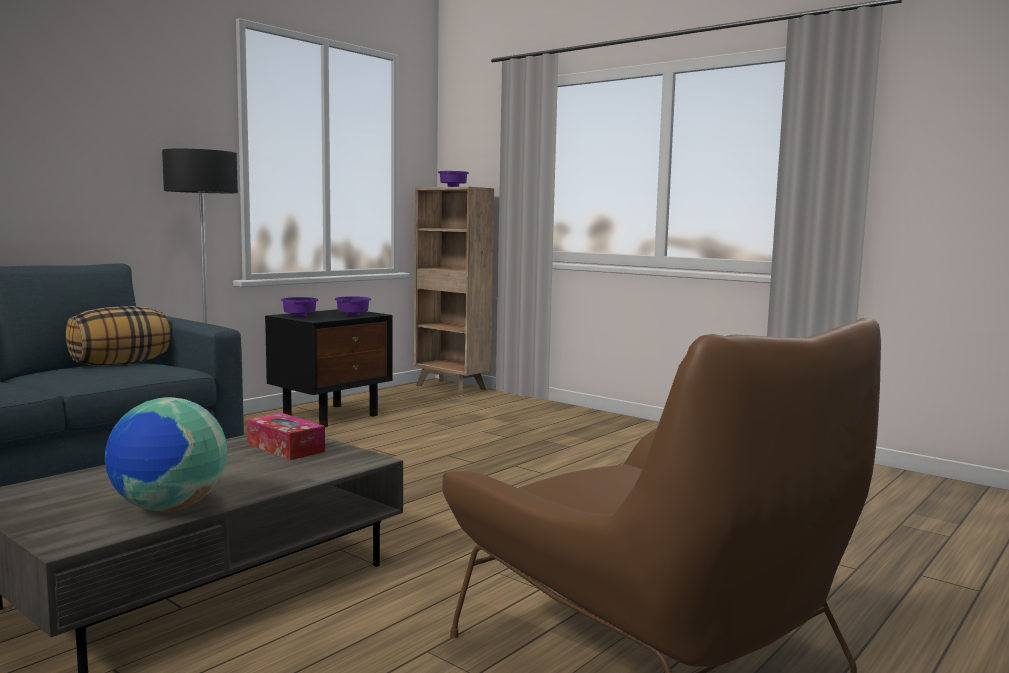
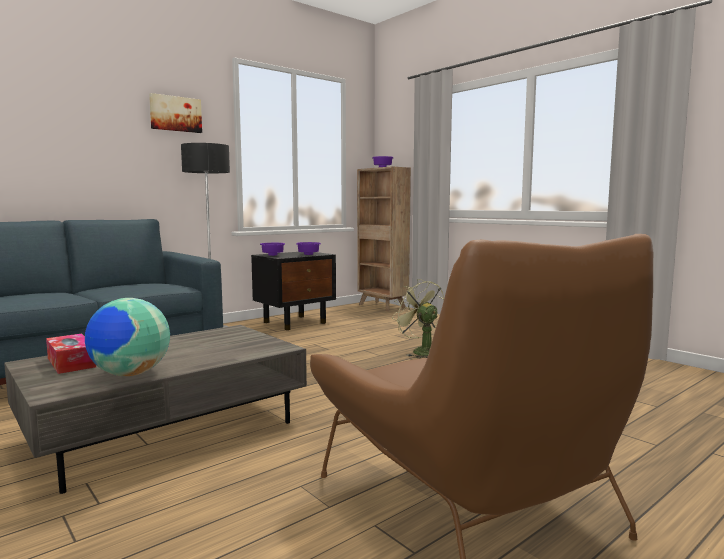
camera: 10 degrees right, 0 degrees up
pillow [66,306,171,365] -> none
tissue box [247,413,325,460] -> tissue box moved to [46,334,96,374]
none -> picture [149,93,202,133]
none -> green fan [392,279,444,358]

